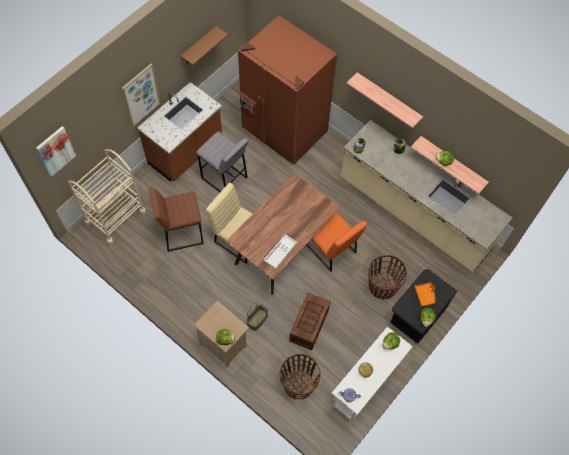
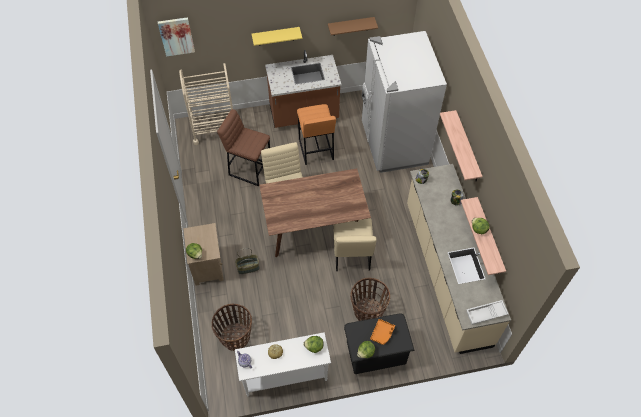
camera: 40 degrees right, 5 degrees down
picture [122,64,160,127] -> yellow shelf [252,27,302,46]
grey stool [197,131,248,192] -> orange stool [297,104,336,165]
brown fridge [238,15,337,164] -> white fridge [362,31,447,173]
white tray [264,234,297,269] -> white tray moved to [466,300,508,325]
crate [289,292,331,350] -> none
orange chair [306,212,367,272] -> beige chair [333,218,377,271]

